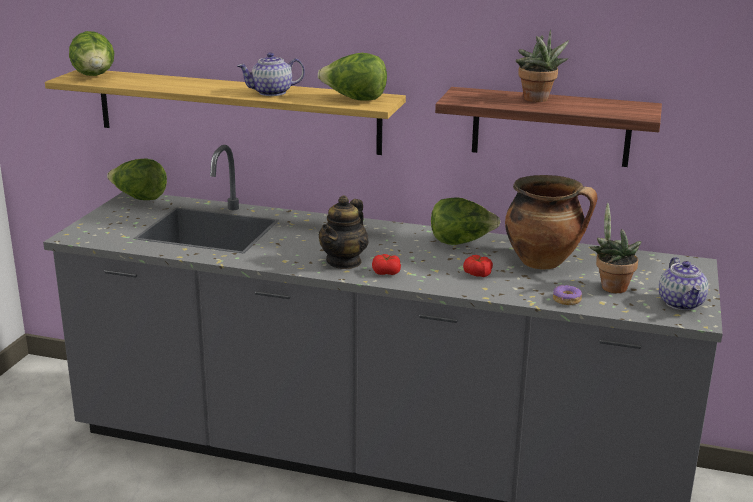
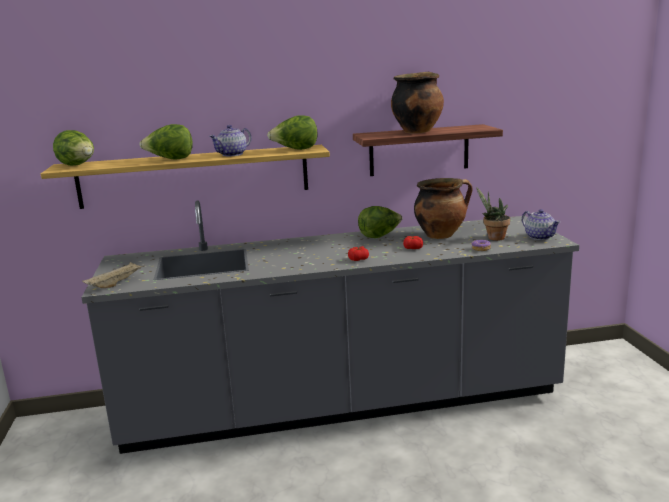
camera: 25 degrees left, 5 degrees down
lettuce [107,159,167,200] -> lettuce moved to [139,124,192,160]
teapot [319,195,369,269] -> none
potted plant [515,30,569,102] -> cooking pot [391,72,444,133]
none -> beige tray [82,262,144,288]

